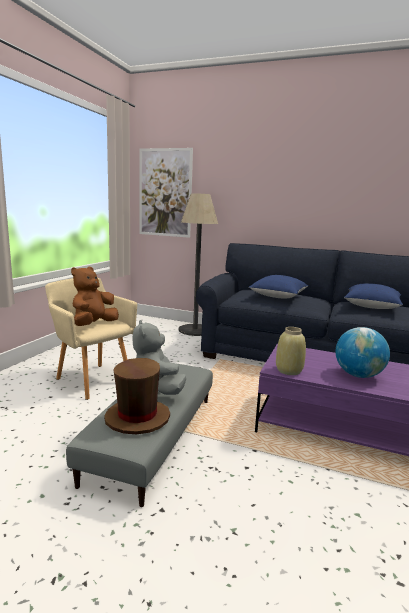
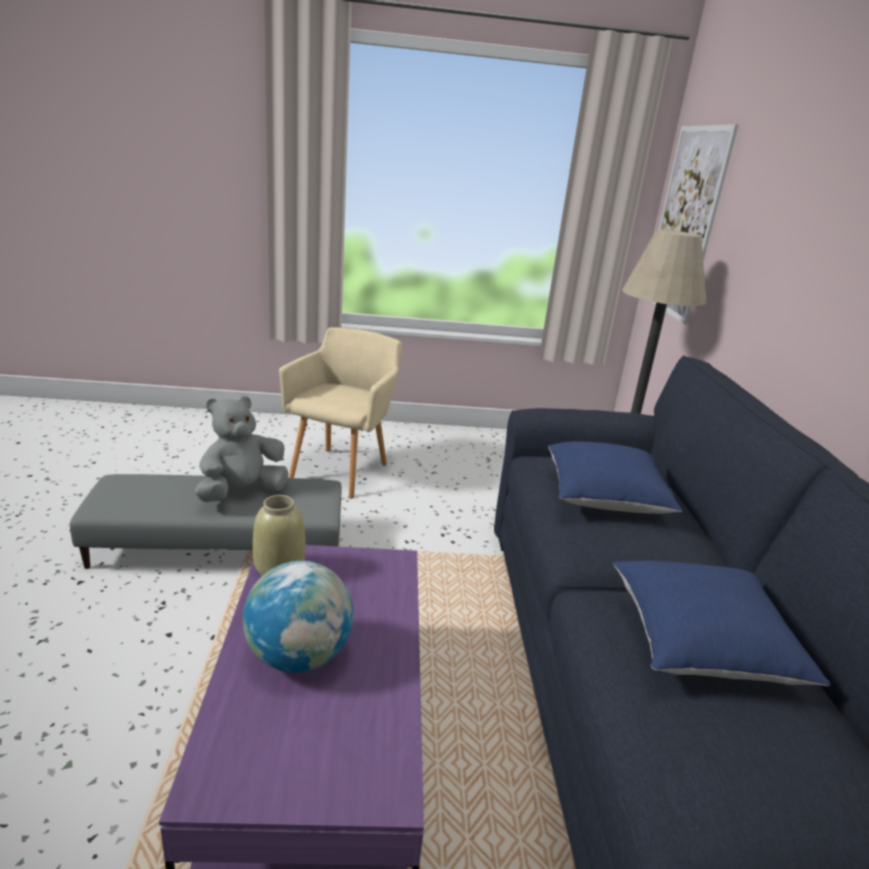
camera: 65 degrees right, 10 degrees up
brown plush toy [71,267,119,326] -> none
brown hat [104,358,170,434] -> none

